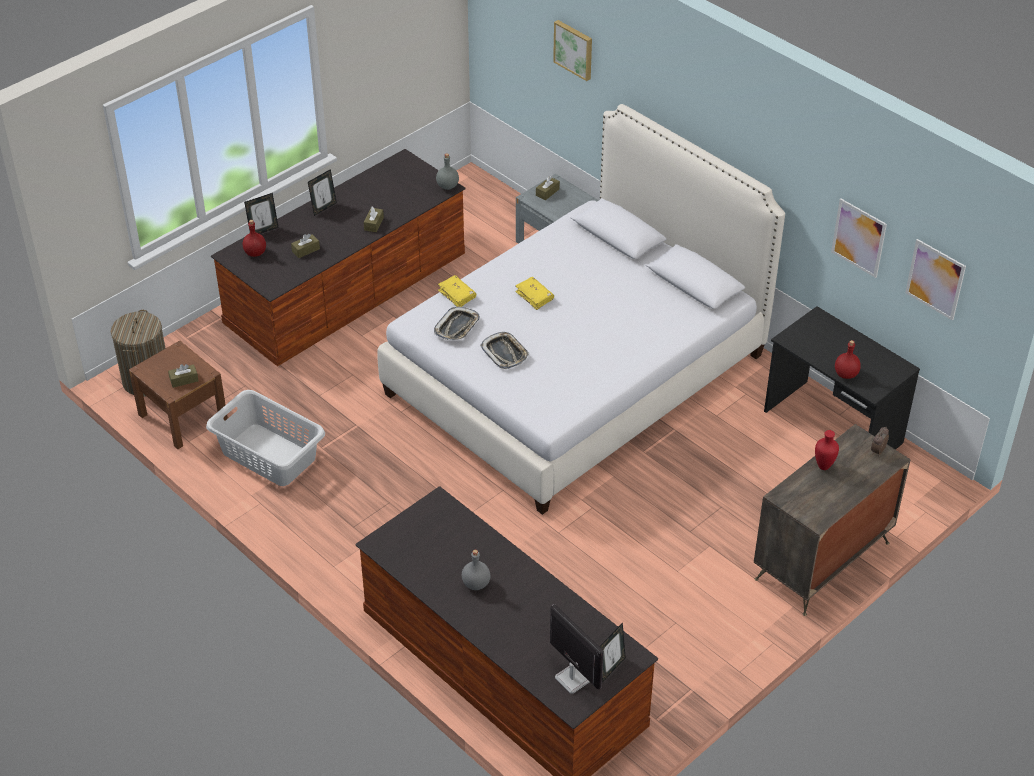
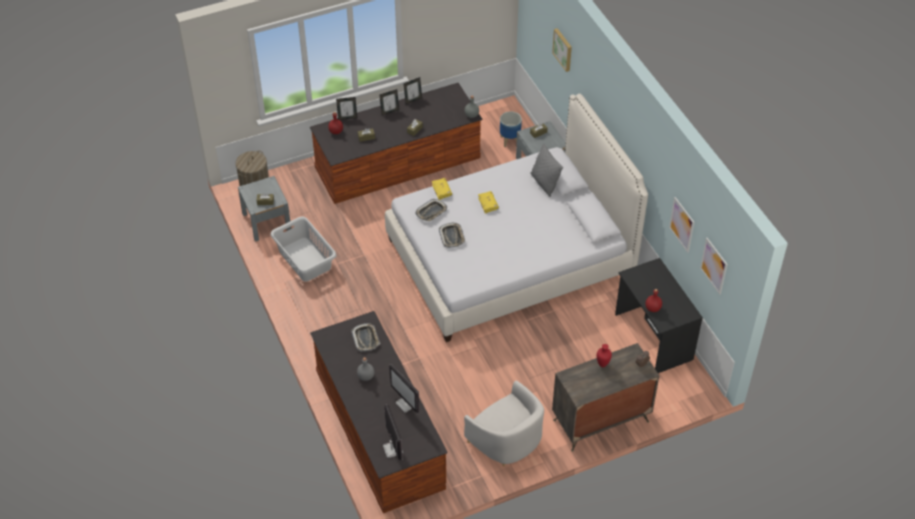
camera: 20 degrees right, 5 degrees up
brown nightstand [129,340,228,449] -> grey nightstand [238,176,291,242]
picture frame [599,623,626,682] -> picture frame moved to [404,77,422,104]
none -> tray [351,323,380,352]
none -> monitor [389,364,419,413]
none -> white armchair [464,380,544,467]
none -> planter [500,111,522,147]
none -> grey pillow [530,143,563,197]

